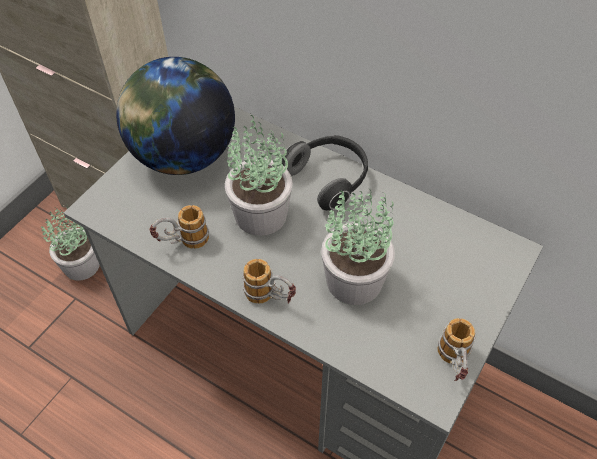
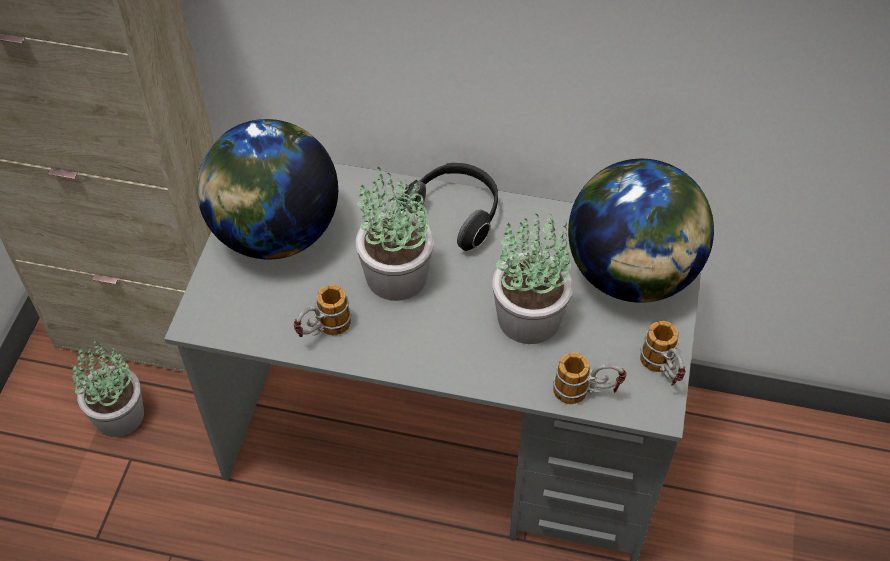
camera: 20 degrees left, 0 degrees up
mug [243,259,296,304] -> mug moved to [553,352,626,404]
none -> globe [568,159,714,303]

